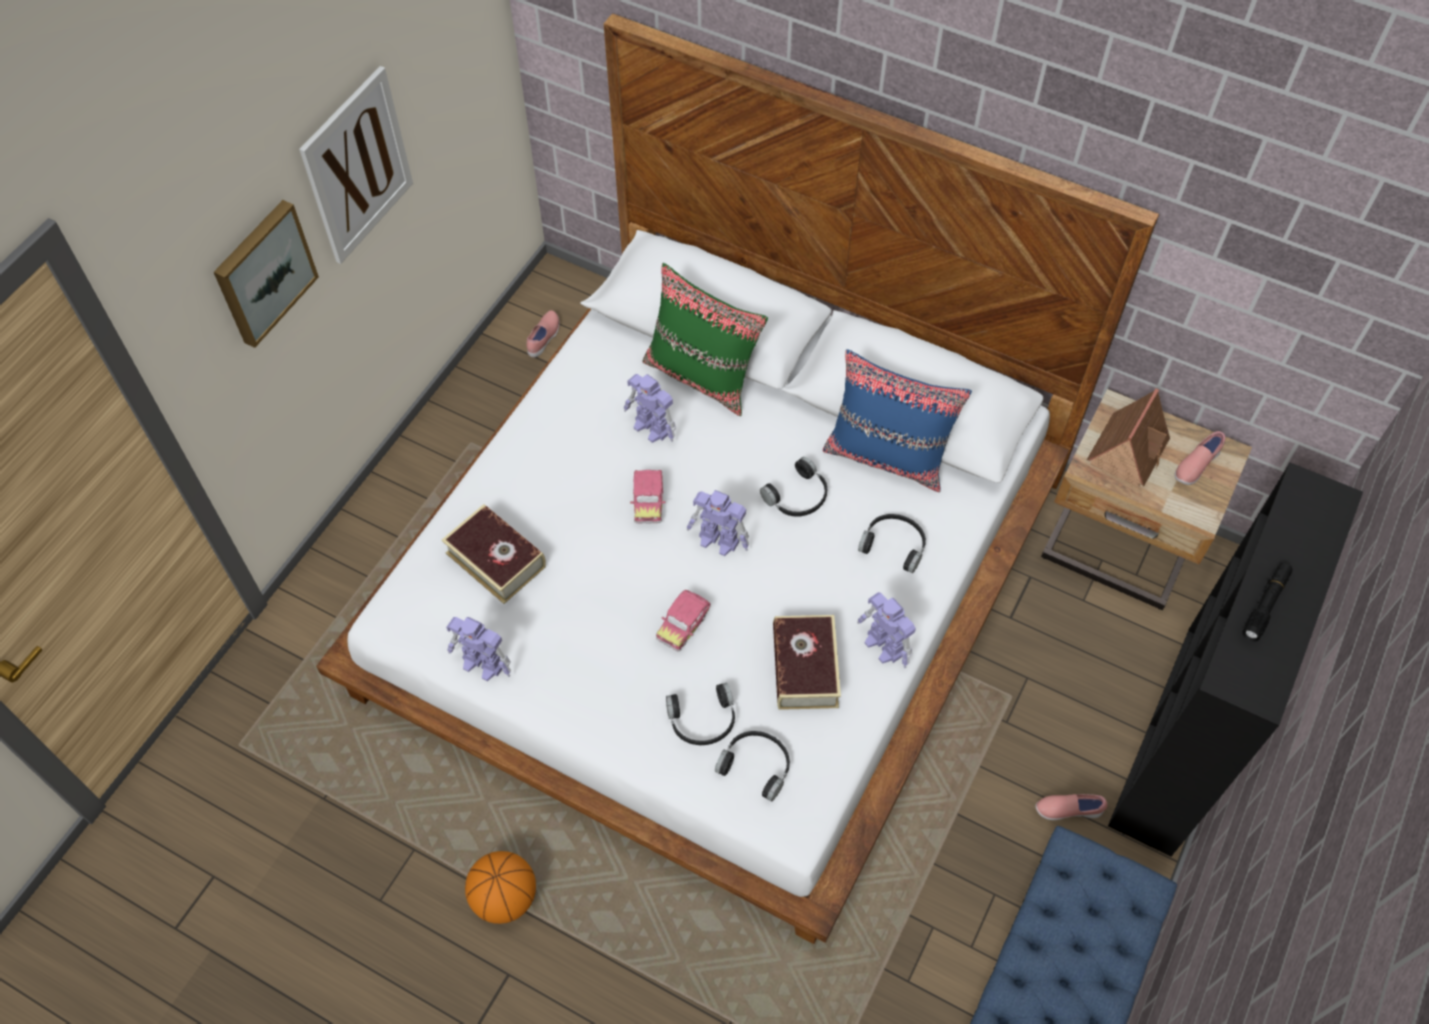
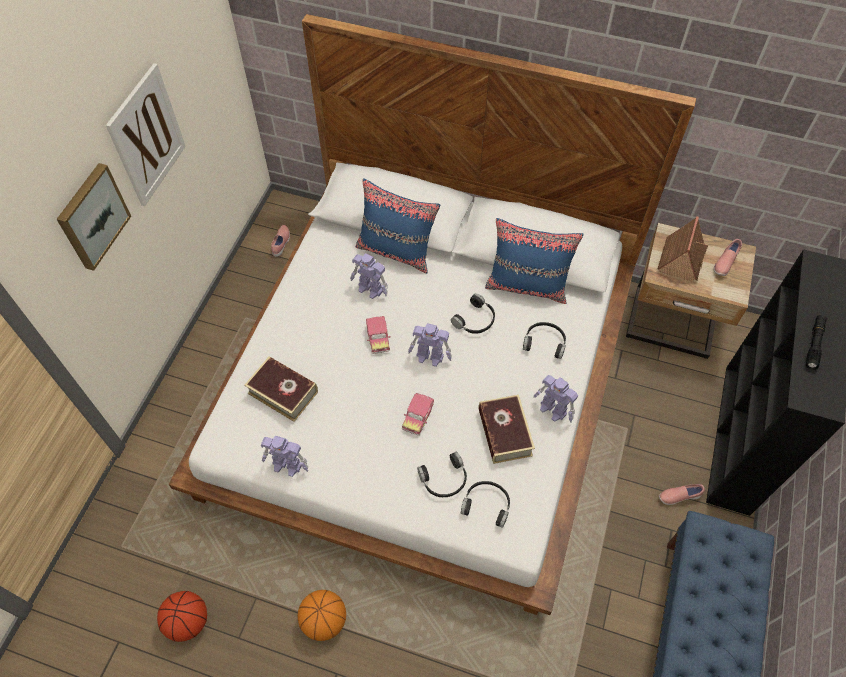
camera: 10 degrees left, 0 degrees up
green pillow [642,263,768,416] -> blue pillow [356,178,440,273]
none -> basketball [157,591,207,642]

